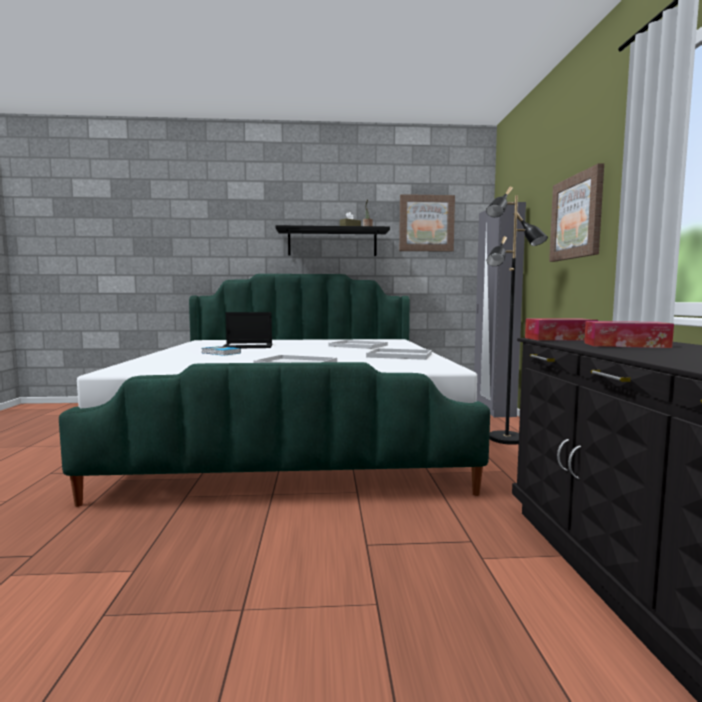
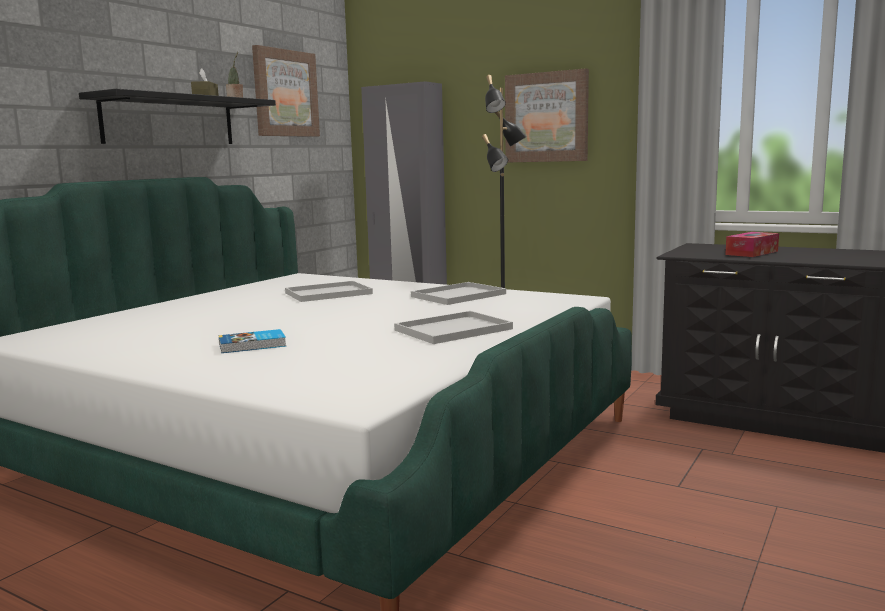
camera: 55 degrees left, 5 degrees up
laptop [222,312,272,348] -> none
tissue box [525,319,598,341] -> none

